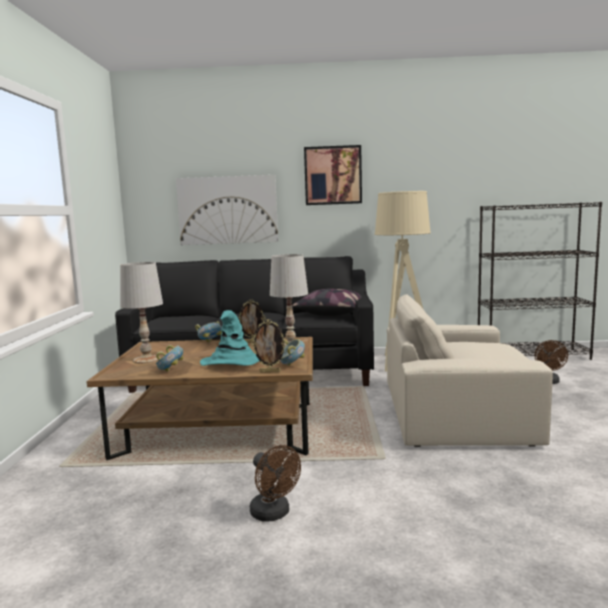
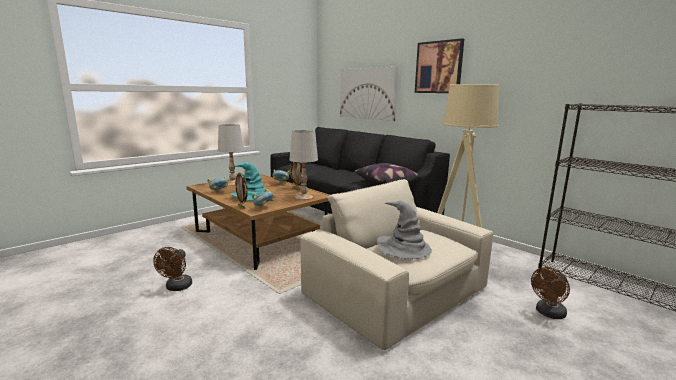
camera: 45 degrees right, 5 degrees up
none -> grey hat [377,201,432,259]

